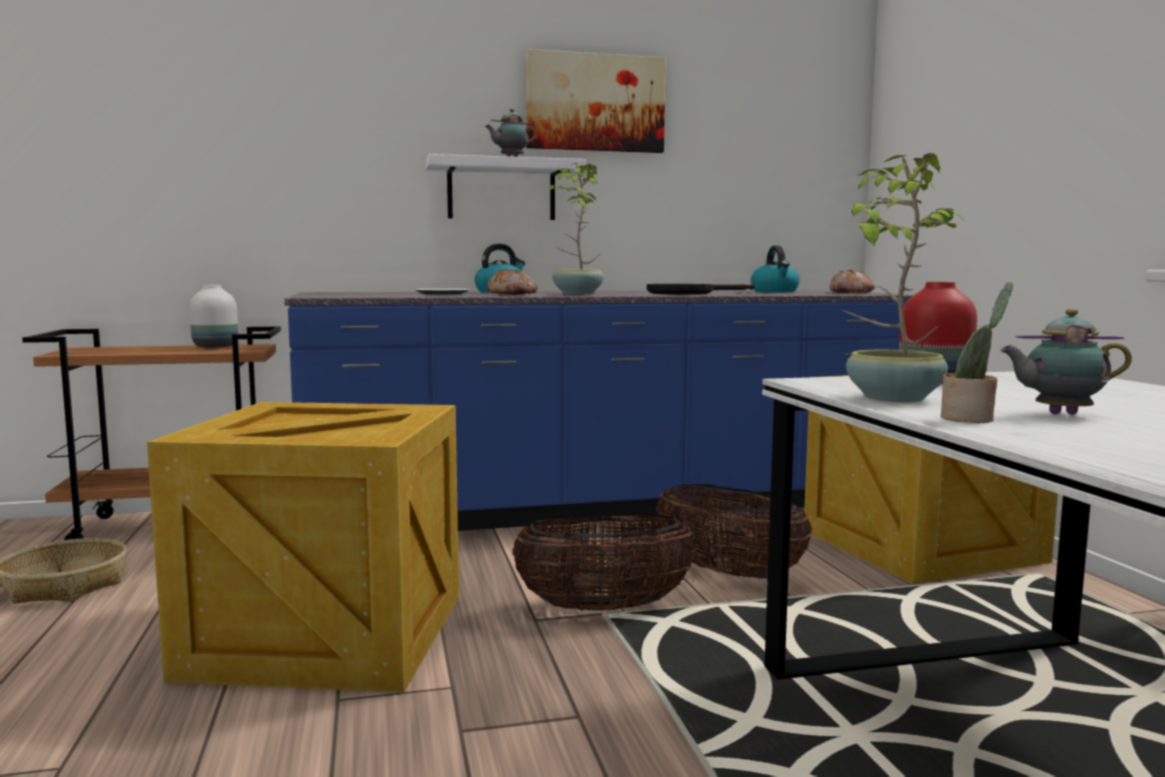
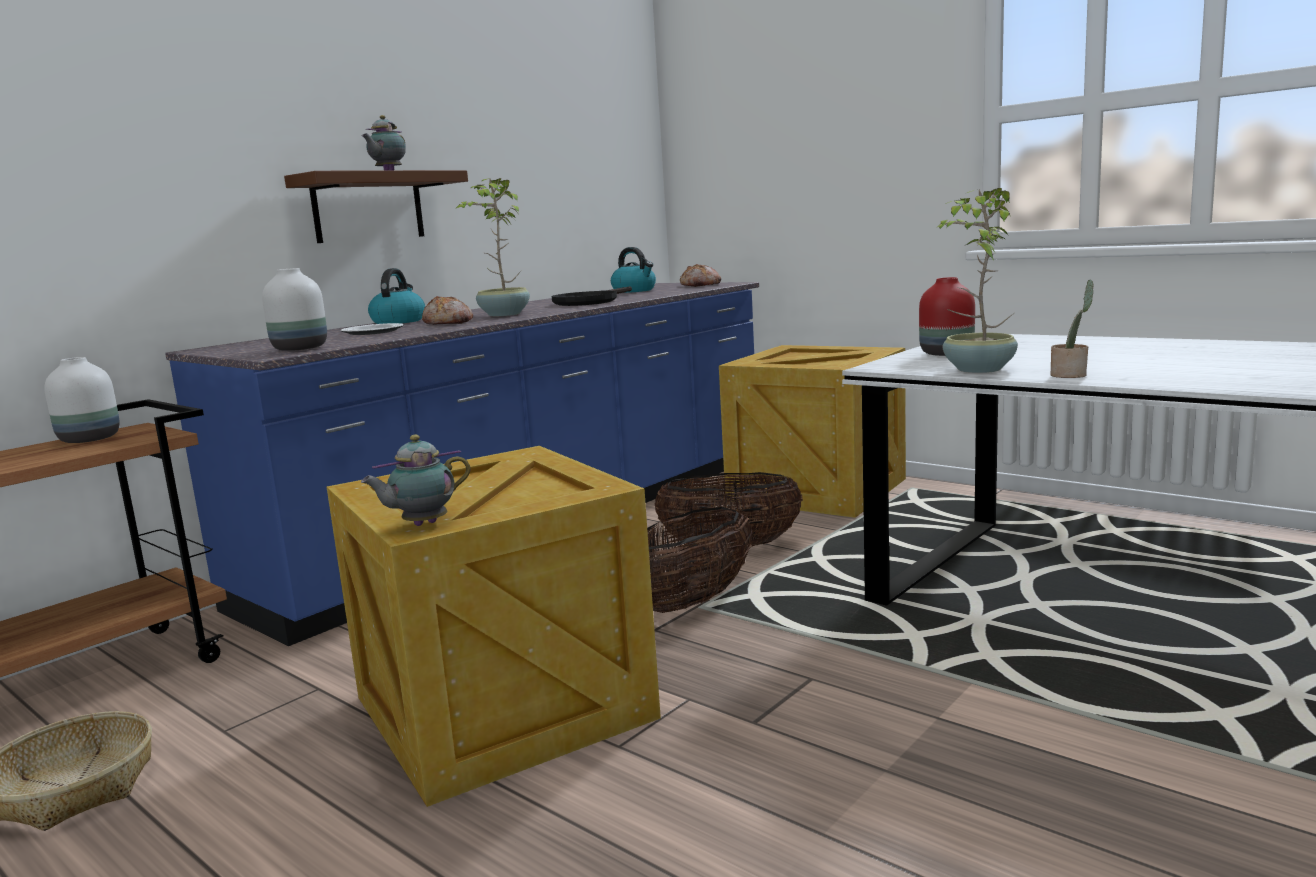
camera: 35 degrees left, 5 degrees up
white shelf [425,154,586,220] -> brown shelf [284,170,468,243]
picture [526,49,666,153] -> none
teapot [1000,309,1132,415] -> teapot moved to [361,434,470,526]
none -> white vase [262,268,327,351]

